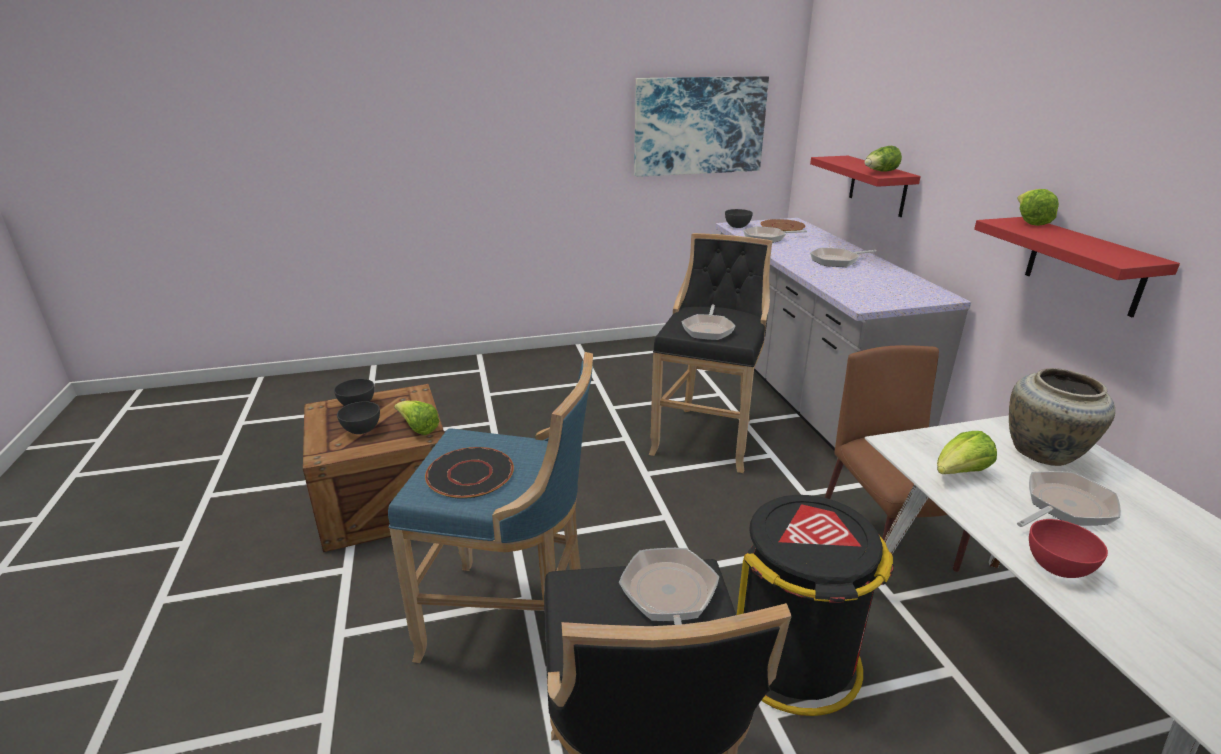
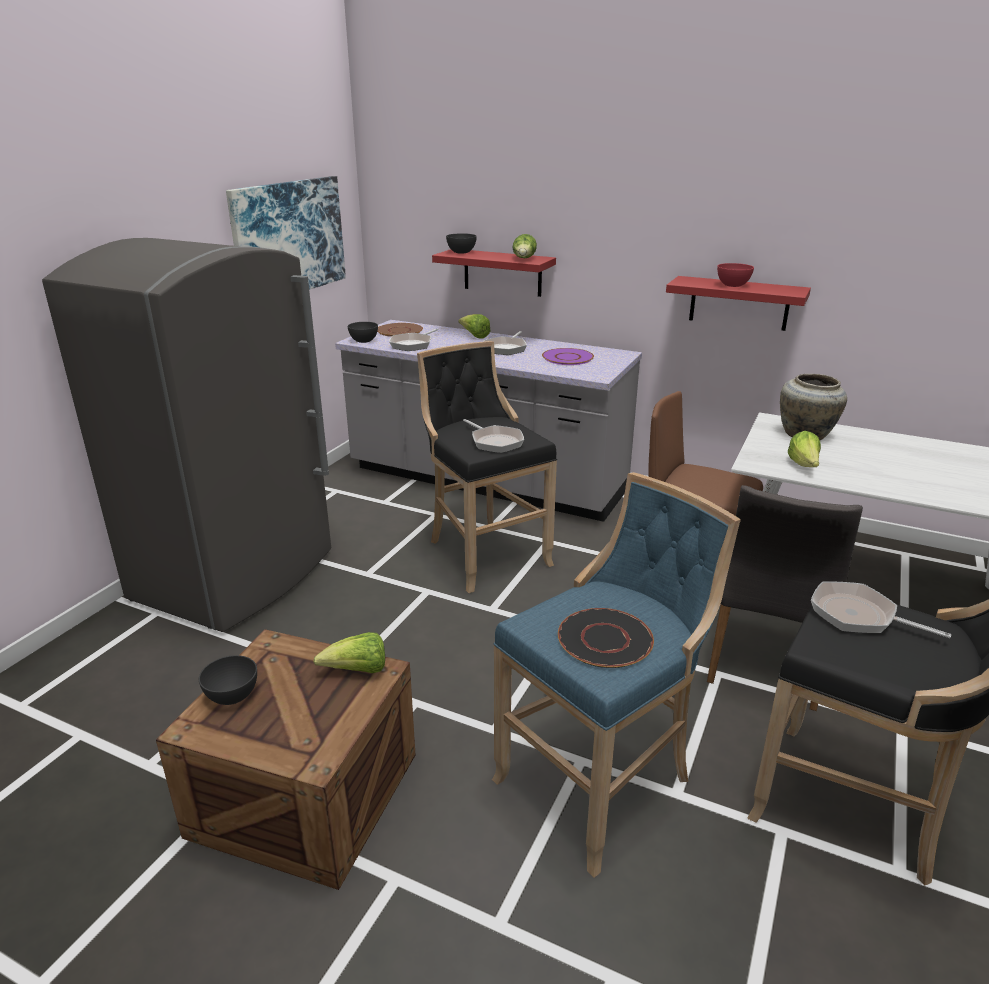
camera: 50 degrees left, 0 degrees up
grey bowl [337,401,380,434] -> grey bowl moved to [446,233,477,254]
black trash can [737,495,894,716] -> grey chair [707,485,863,711]
lettuce [1017,189,1059,226] -> lettuce moved to [458,314,491,339]
frying pan [1017,471,1121,527] -> none
red bowl [1029,519,1108,578] -> red bowl moved to [717,263,754,287]
none -> grey fridge [42,238,331,632]
none -> purple plate [542,348,594,365]

